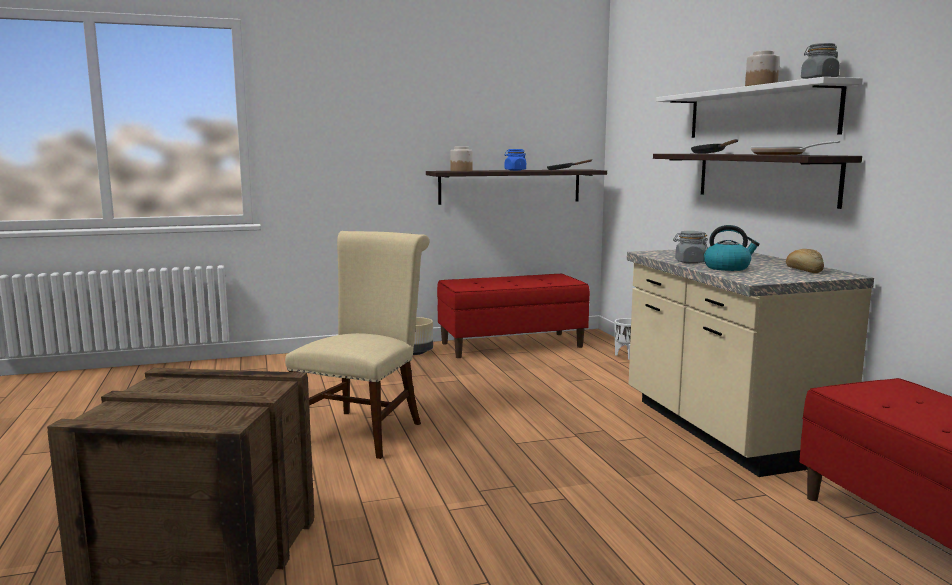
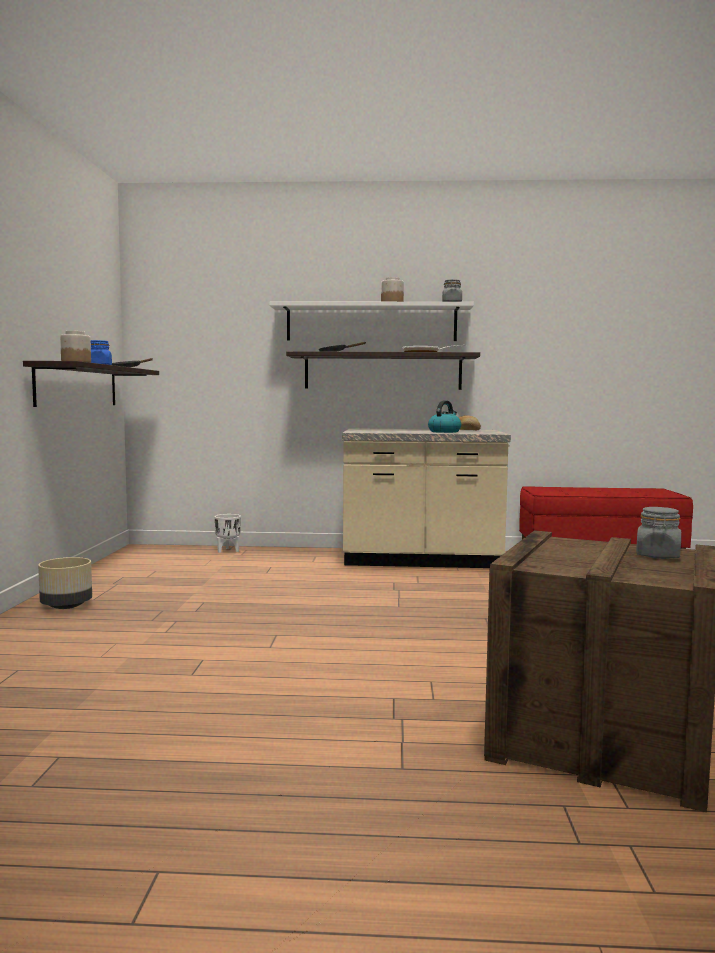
camera: 70 degrees left, 5 degrees down
beige chair [285,231,430,459] -> none
red bench [437,274,590,358] -> none
grey jar [673,231,708,264] -> grey jar moved to [636,507,681,559]

